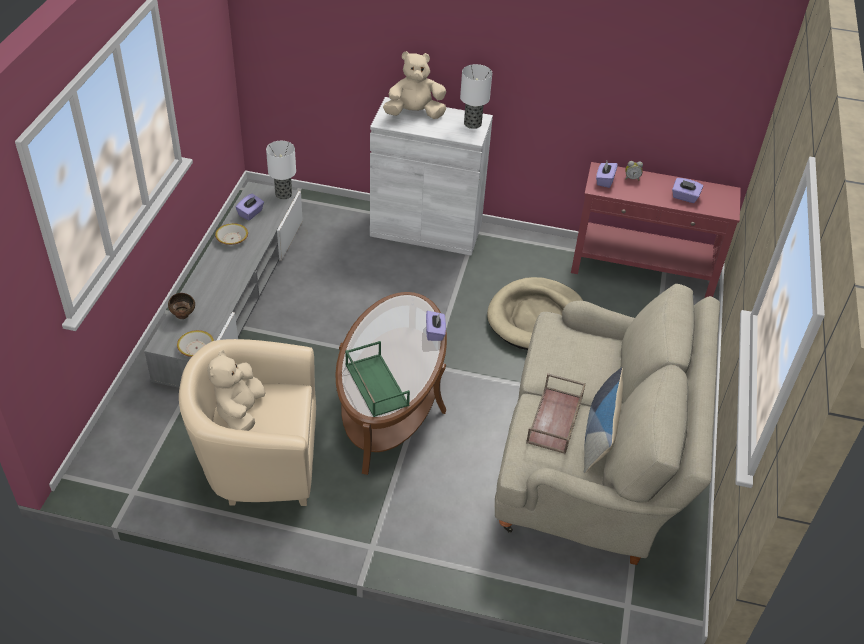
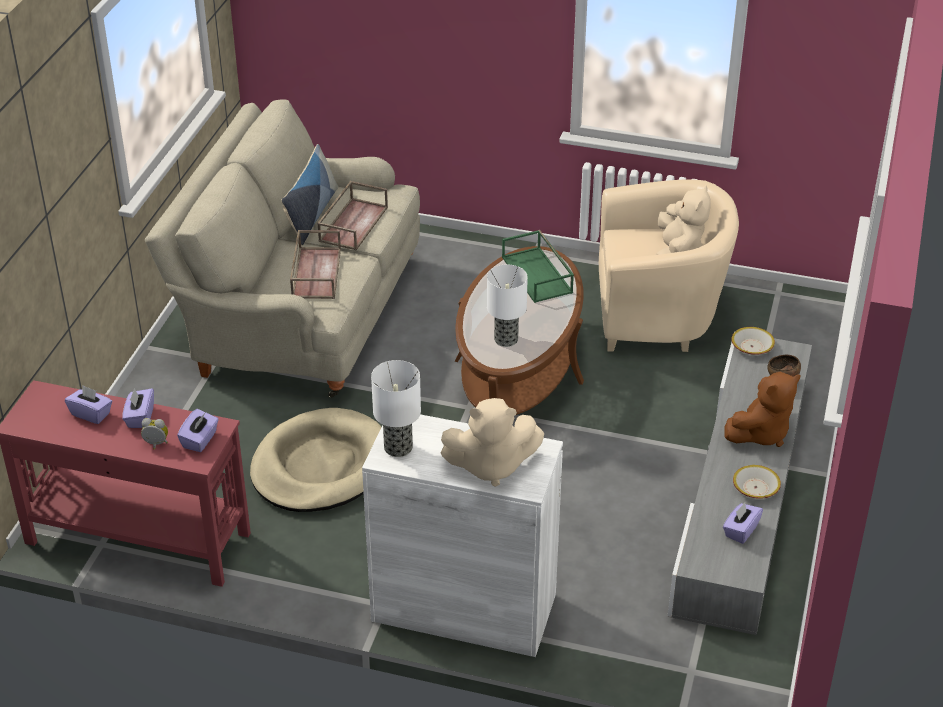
camera: 175 degrees left, 5 degrees down
table lamp [266,141,296,200] -> table lamp moved to [487,264,528,347]
purple tissue box [426,311,446,341] -> purple tissue box moved to [122,388,154,428]
none -> brown tray [290,230,341,299]
none -> brown plush toy [724,372,800,447]

